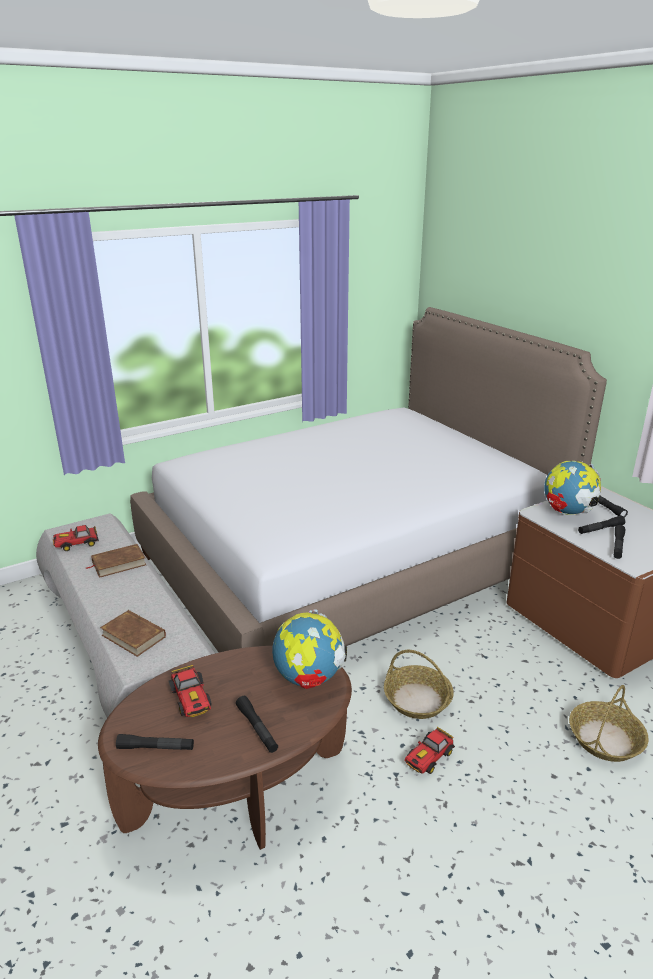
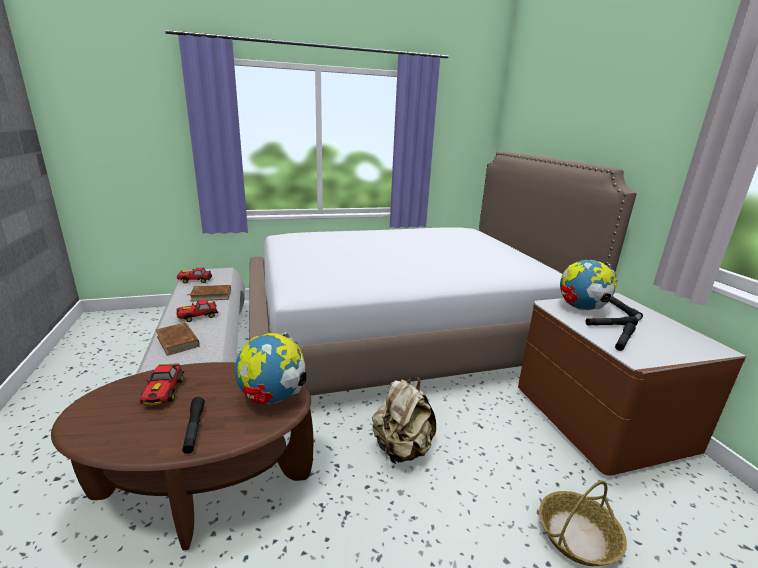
camera: 15 degrees right, 5 degrees down
black flashlight [116,734,194,750] -> none
basket [384,650,454,719] -> beige backpack [372,377,436,464]
toy car [405,727,455,774] -> toy car moved to [176,300,218,322]

